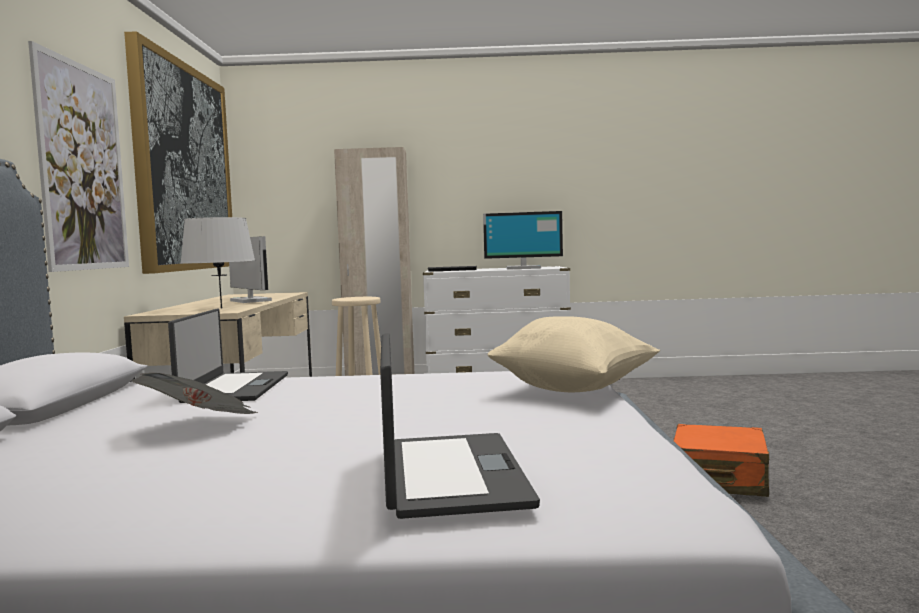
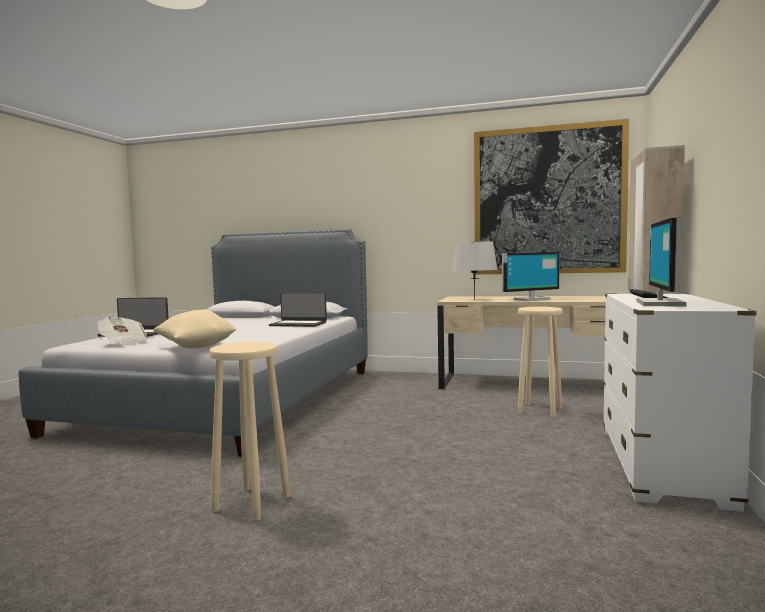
camera: 105 degrees right, 0 degrees up
picture [28,41,129,272] -> none
newspaper [132,373,258,414] -> newspaper moved to [97,316,148,346]
orange suitcase [674,424,770,497] -> beige stool [209,341,290,521]

